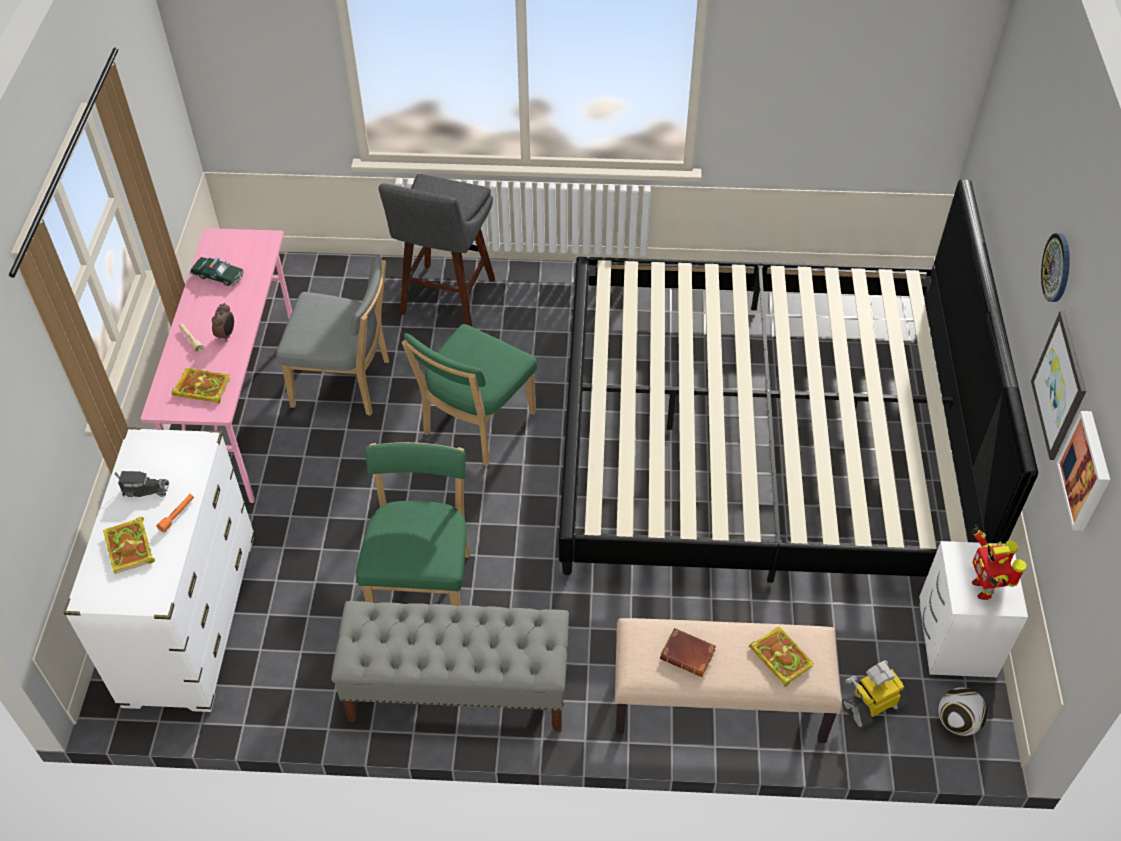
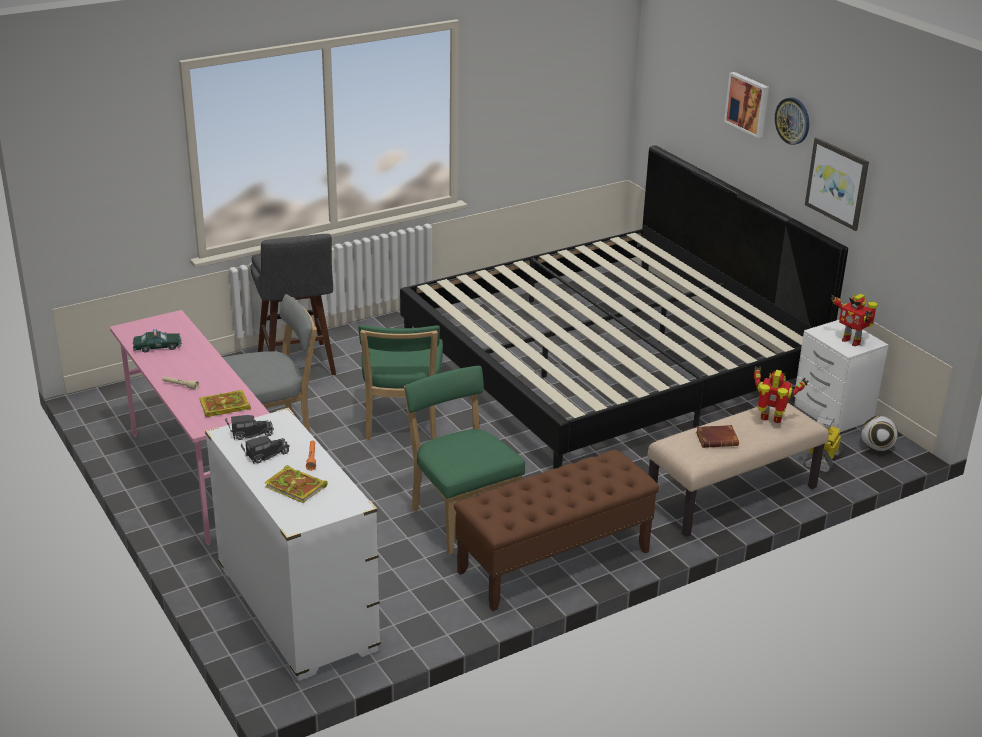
camera: 35 degrees left, 20 degrees down
alarm clock [212,303,234,342] -> none
grey bench [331,601,569,732] -> brown bench [454,449,659,611]
book [749,626,814,687] -> toy robot [754,366,809,423]
picture [1056,411,1110,531] -> picture moved to [724,72,769,138]
none -> toy truck [225,415,274,440]

